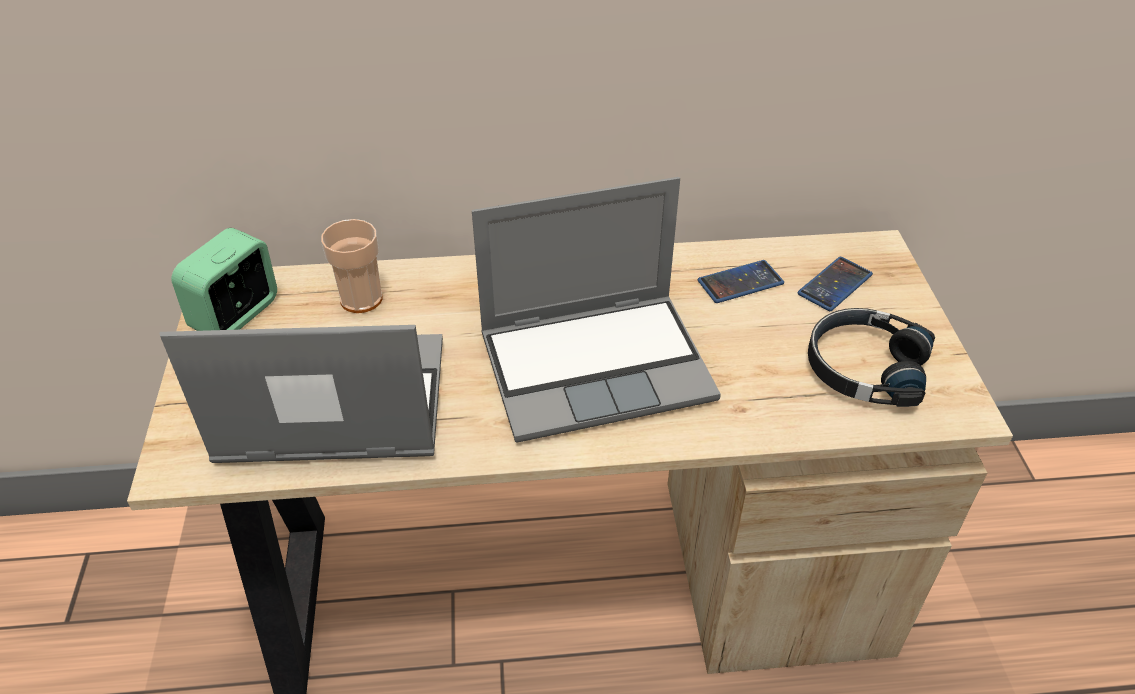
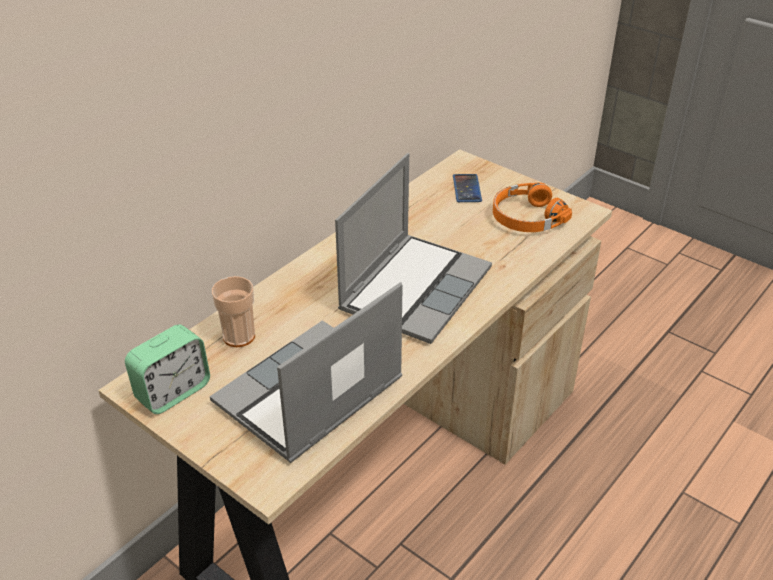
camera: 45 degrees left, 5 degrees down
alarm clock [171,228,277,331] -> alarm clock turned 120 degrees counterclockwise [125,324,210,414]
phone [698,260,784,303] -> none
black headphones [808,308,935,407] -> orange headphones [493,182,572,232]

